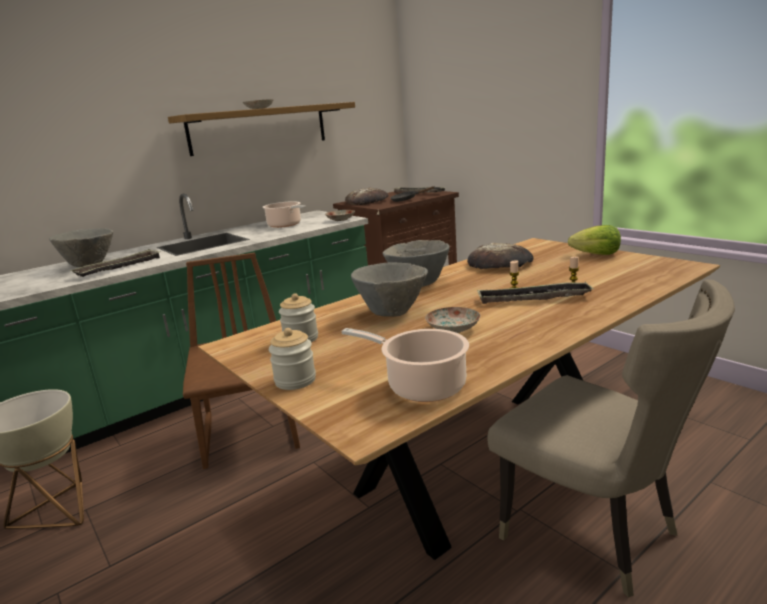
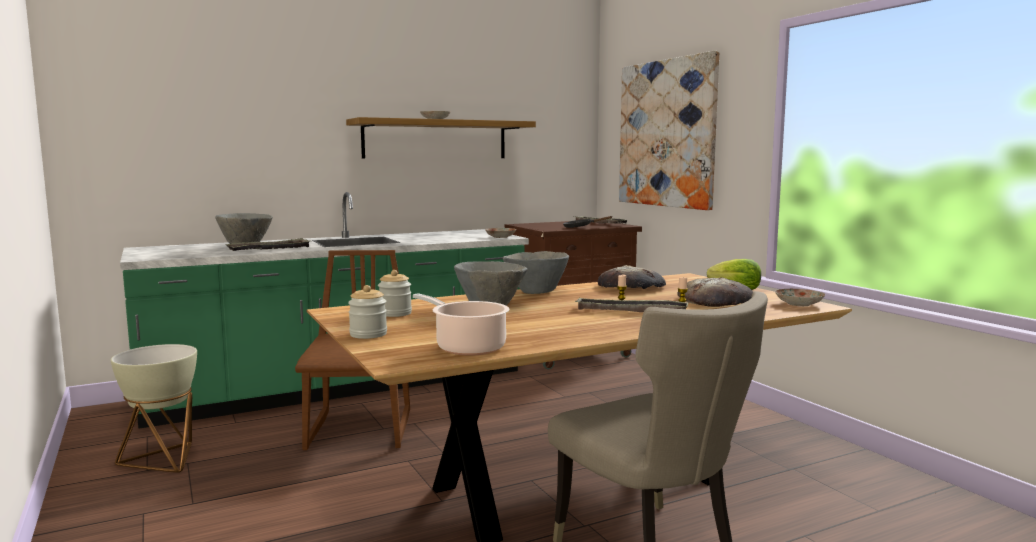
camera: 10 degrees right, 10 degrees down
cooking pot [262,201,306,228] -> none
bread [345,188,389,205] -> bread moved to [677,277,753,307]
plate [425,307,480,333] -> plate moved to [775,289,825,306]
none -> picture [619,51,719,210]

